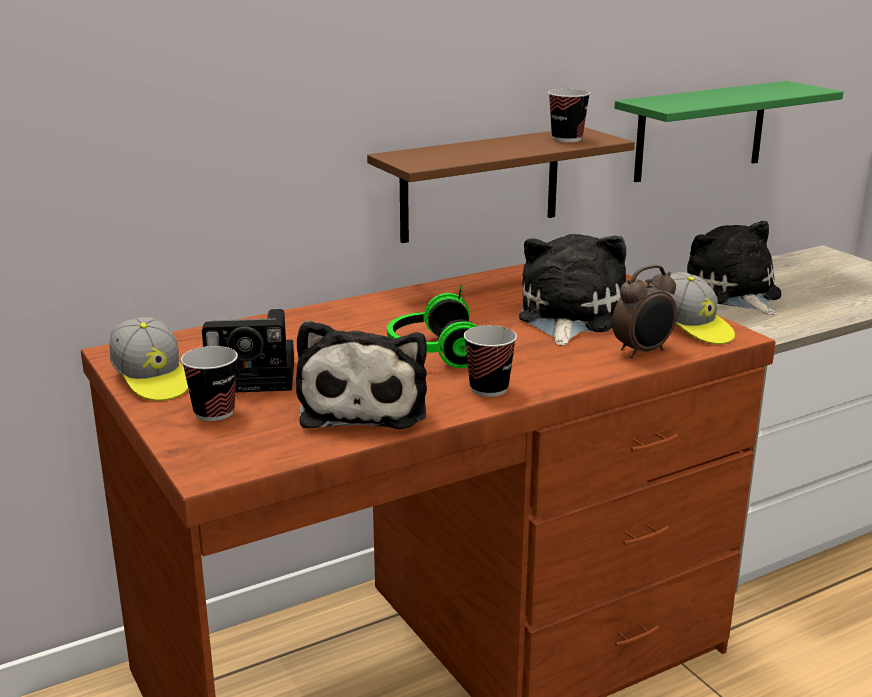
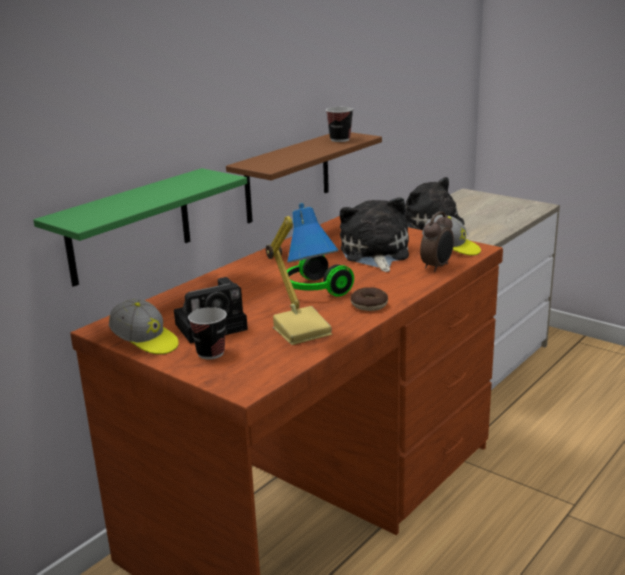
camera: 20 degrees left, 0 degrees up
plush toy [296,320,427,429] -> table lamp [266,203,339,345]
cup [464,325,517,397] -> donut [350,287,388,311]
green shelf [614,81,843,182] -> green shelf moved to [33,168,247,287]

